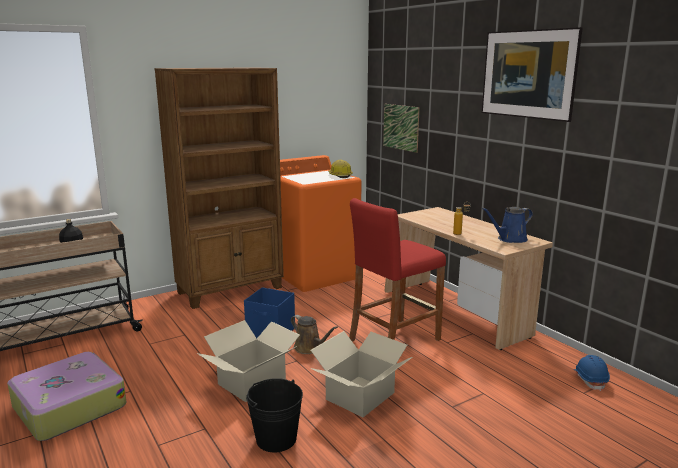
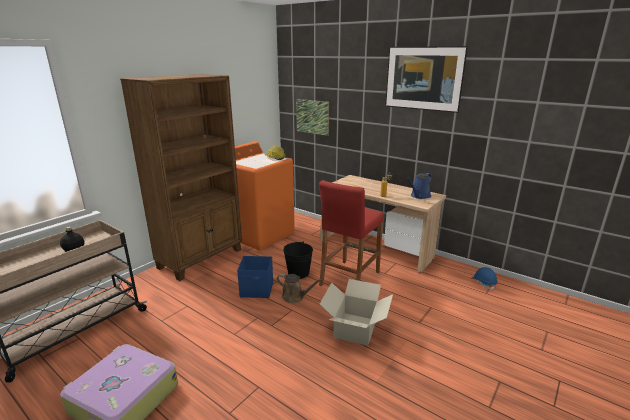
camera: 20 degrees left, 5 degrees up
cardboard box [197,320,300,402] -> none
black bucket [246,378,303,452] -> black bucket moved to [283,241,313,279]

